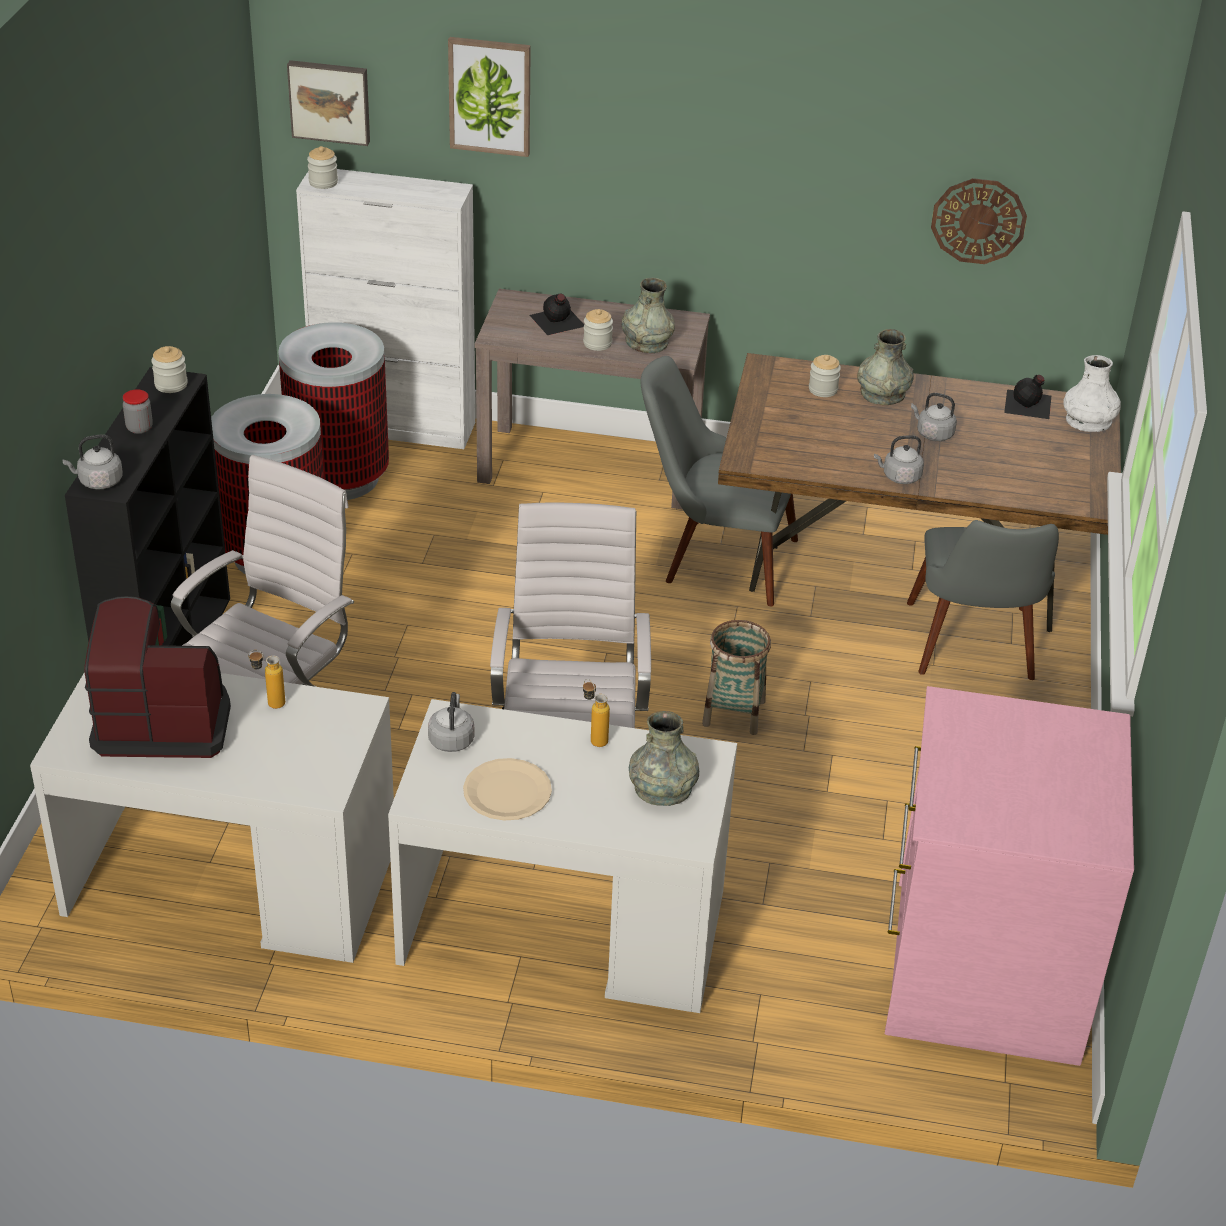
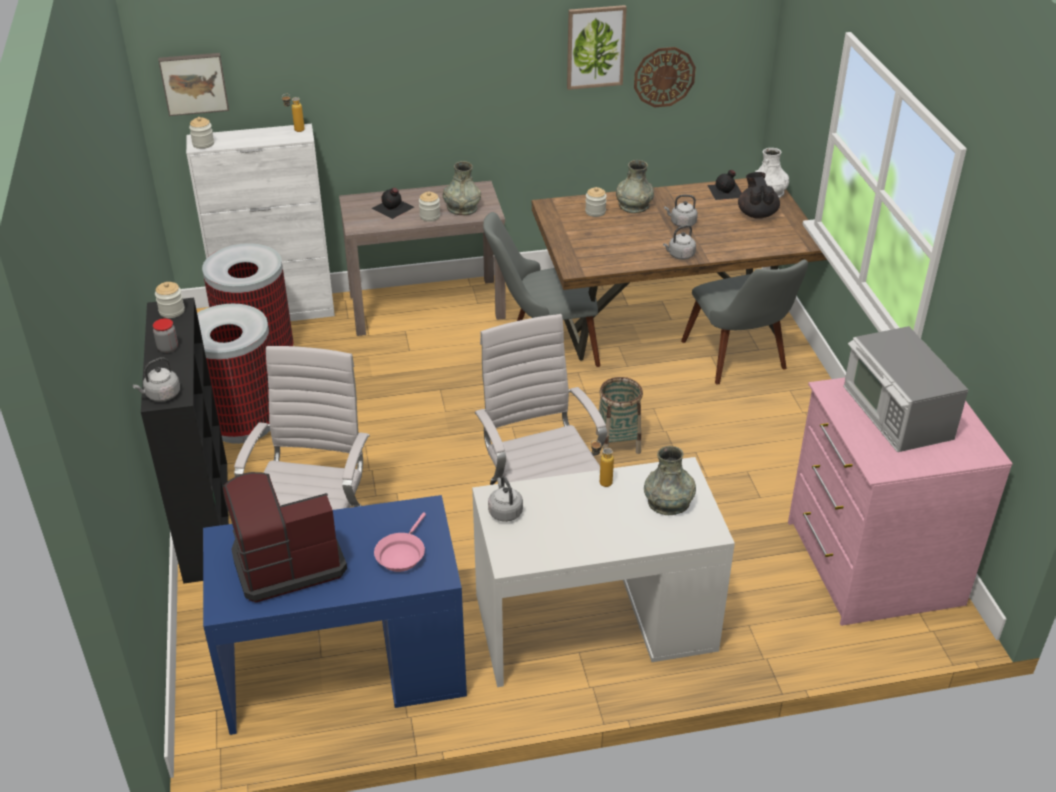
camera: 20 degrees left, 0 degrees up
white desk [30,672,394,963] -> blue desk [203,495,467,735]
bottle [248,650,285,709] -> bottle moved to [282,94,305,132]
picture [448,37,531,157] -> picture moved to [567,5,627,90]
beige plate [463,758,552,820] -> none
none -> pink frying pan [374,512,426,572]
none -> black teapot [738,172,780,219]
none -> microwave [843,326,969,452]

